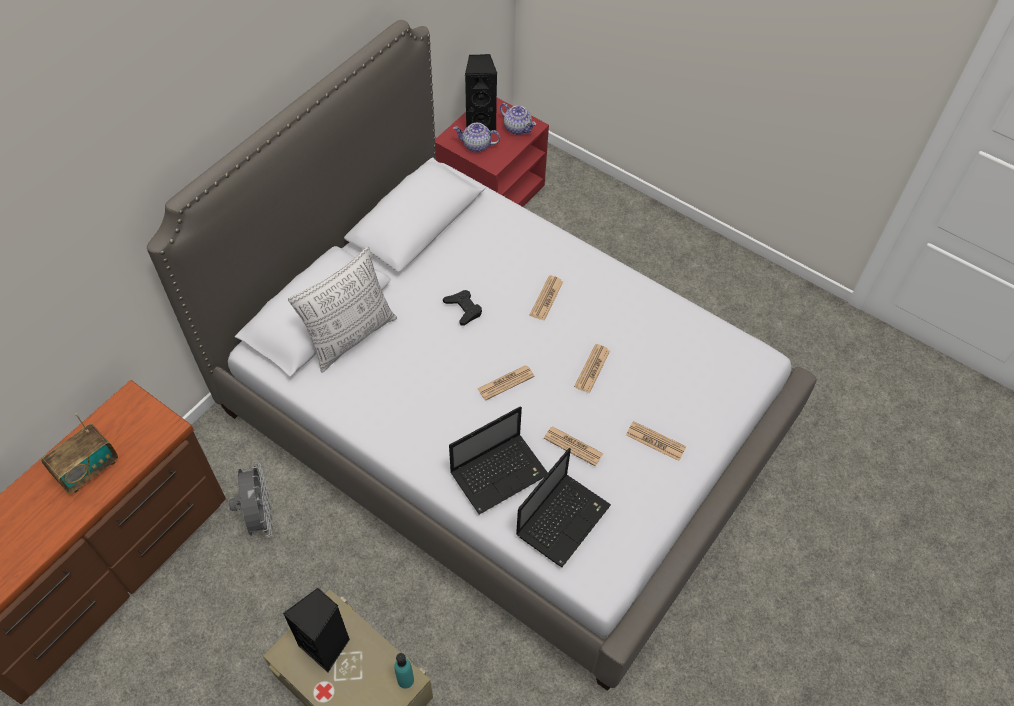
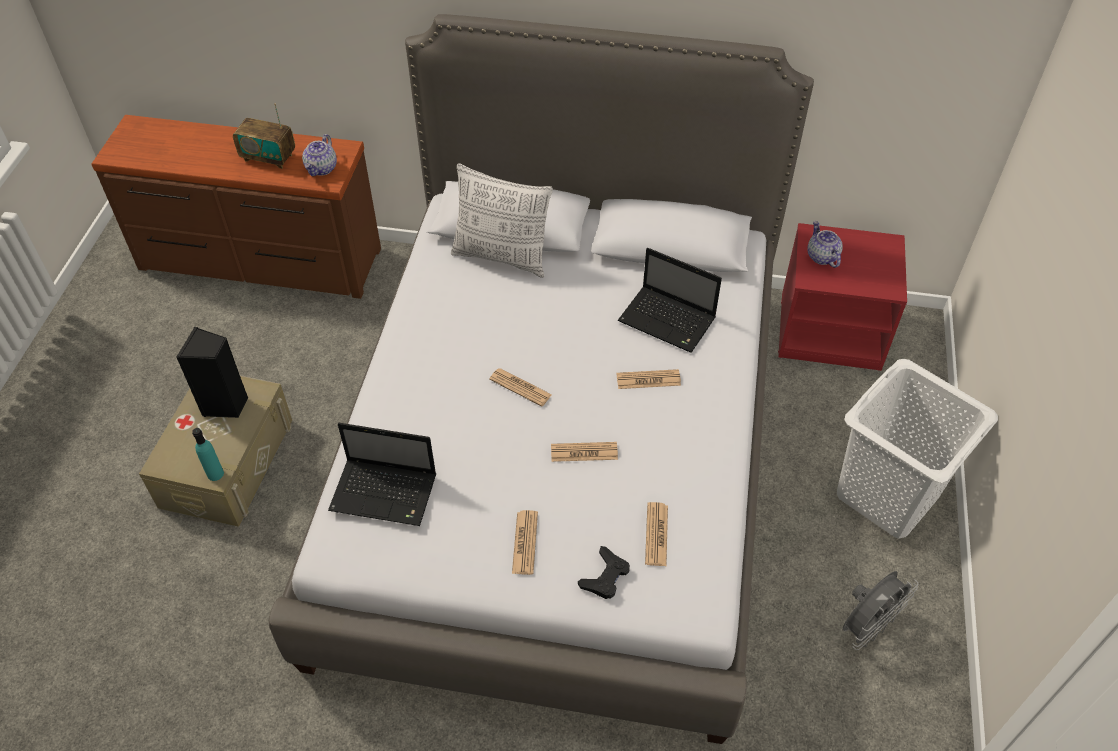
camera: 65 degrees right, 5 degrees down
grey fan [229,461,273,538] -> grey fan moved to [843,571,918,650]
black game controller [443,290,482,326] -> black game controller moved to [578,546,630,599]
laptop [449,406,548,514] -> laptop moved to [618,248,722,353]
black speaker [465,54,497,131] -> none
teapot [500,103,536,135] -> teapot moved to [302,134,337,176]
newspaper [544,426,603,466] -> newspaper moved to [645,502,668,566]
none -> white laundry basket [837,359,998,539]

